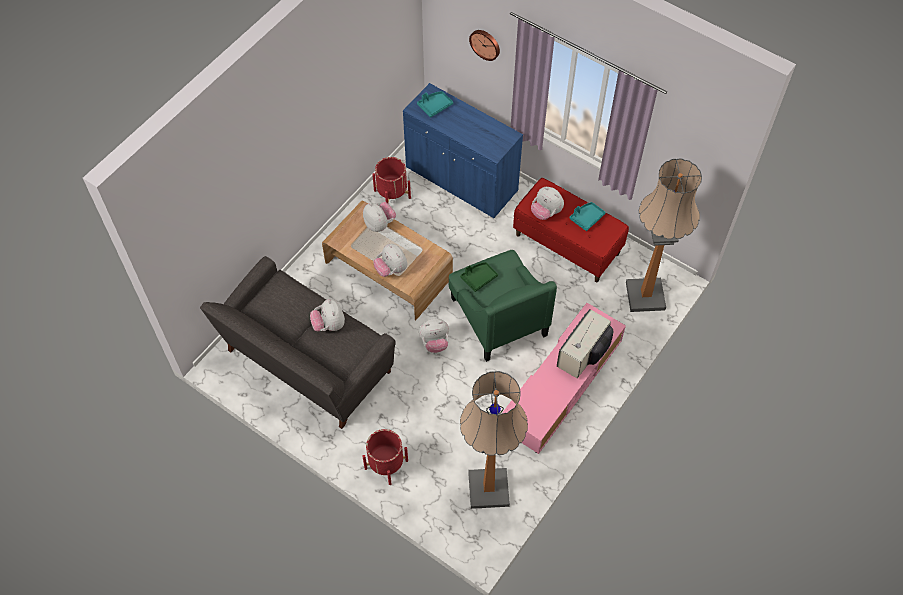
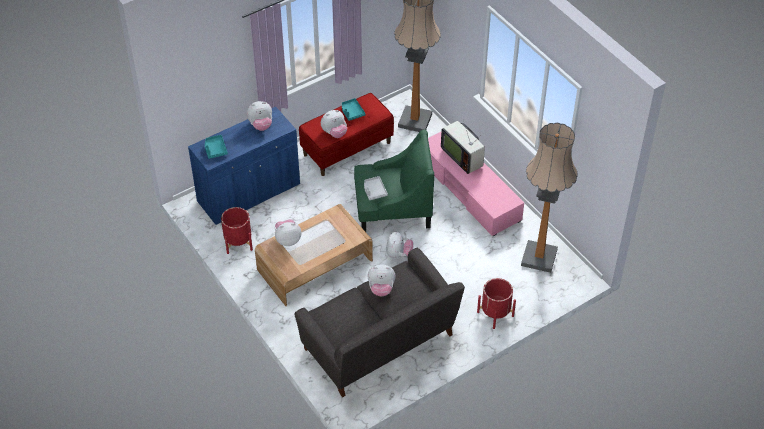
camera: 70 degrees left, 10 degrees down
plush toy [373,244,408,277] -> plush toy moved to [246,101,272,131]
green tray [460,262,498,292] -> grey tray [364,176,388,200]
wall clock [469,30,500,61] -> none

